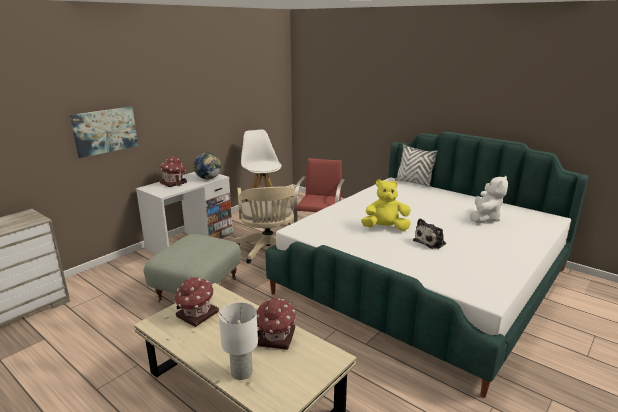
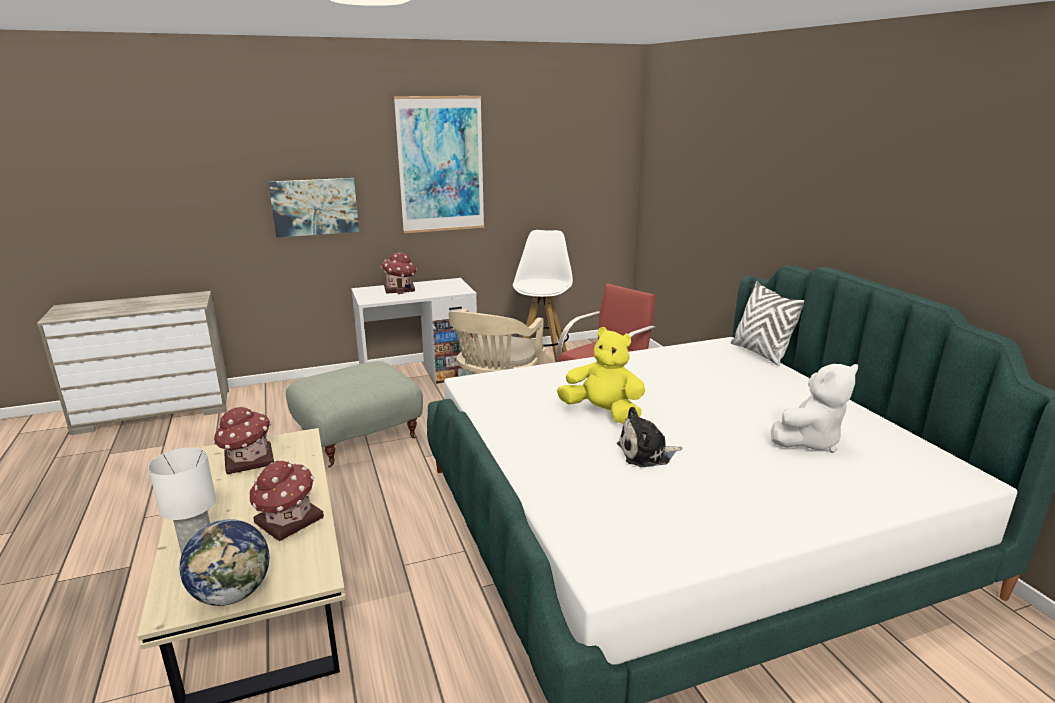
camera: 30 degrees right, 0 degrees up
globe [193,153,221,179] -> globe moved to [180,519,269,606]
none -> picture [394,96,484,233]

